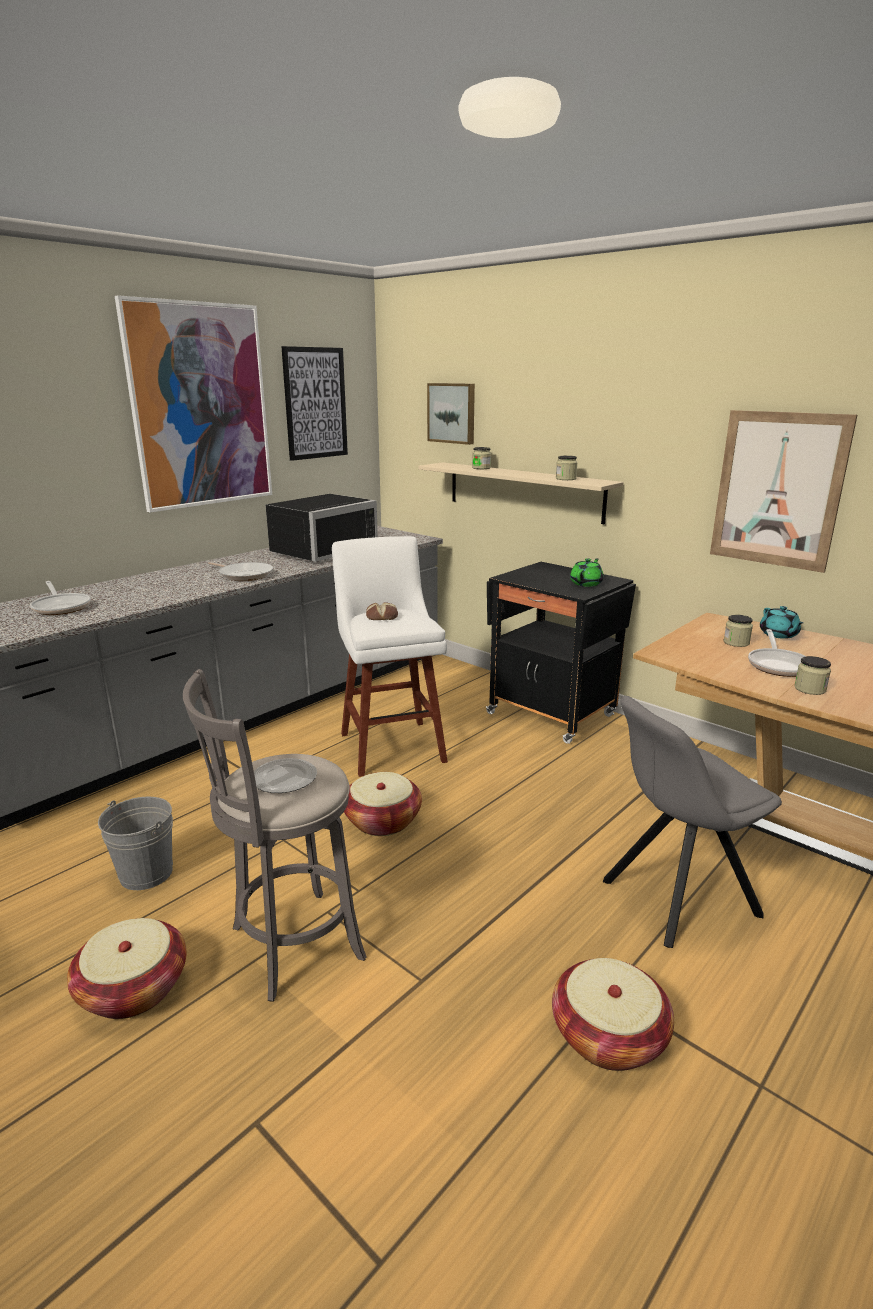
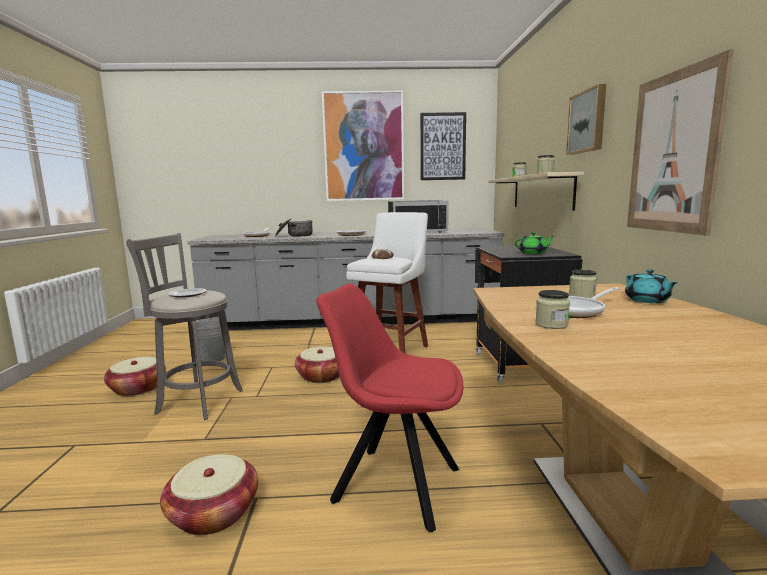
camera: 45 degrees right, 10 degrees down
picture [427,383,475,445] -> picture moved to [566,84,606,155]
grey chair [603,696,782,948] -> red chair [316,283,463,532]
turquoise teapot [760,606,803,639] -> turquoise teapot turned 45 degrees counterclockwise [625,269,678,303]
none -> cooking pot [275,218,313,237]

